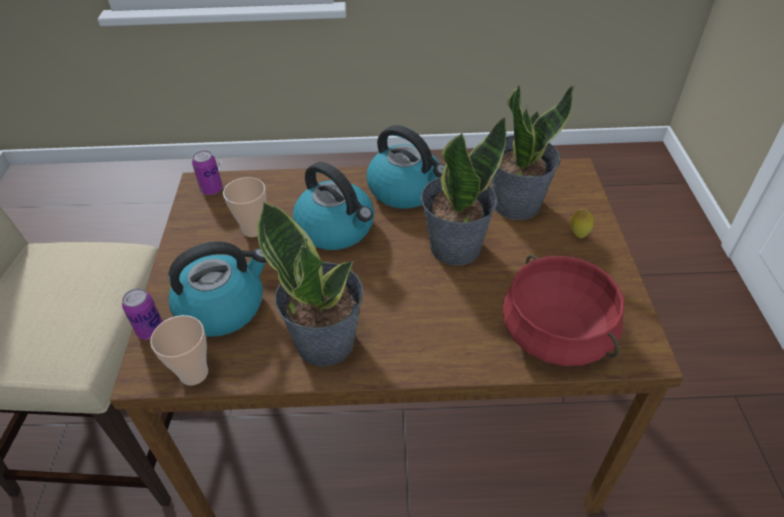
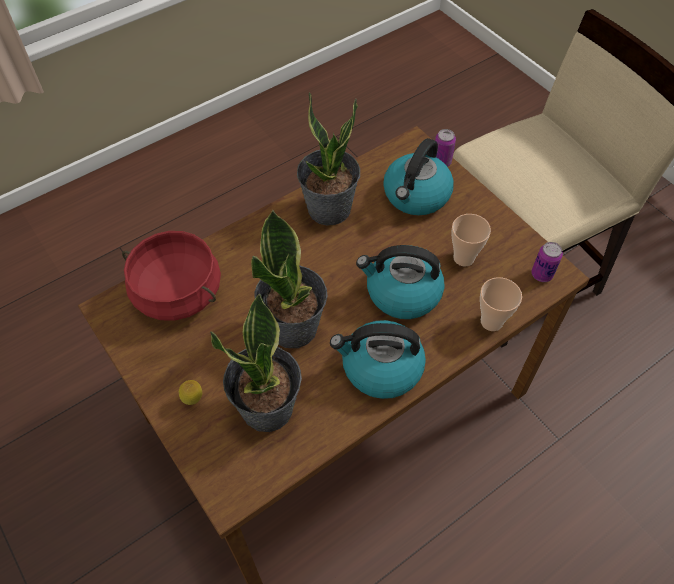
camera: 145 degrees right, 10 degrees up
cup [150,315,208,386] -> cup moved to [480,277,522,331]

